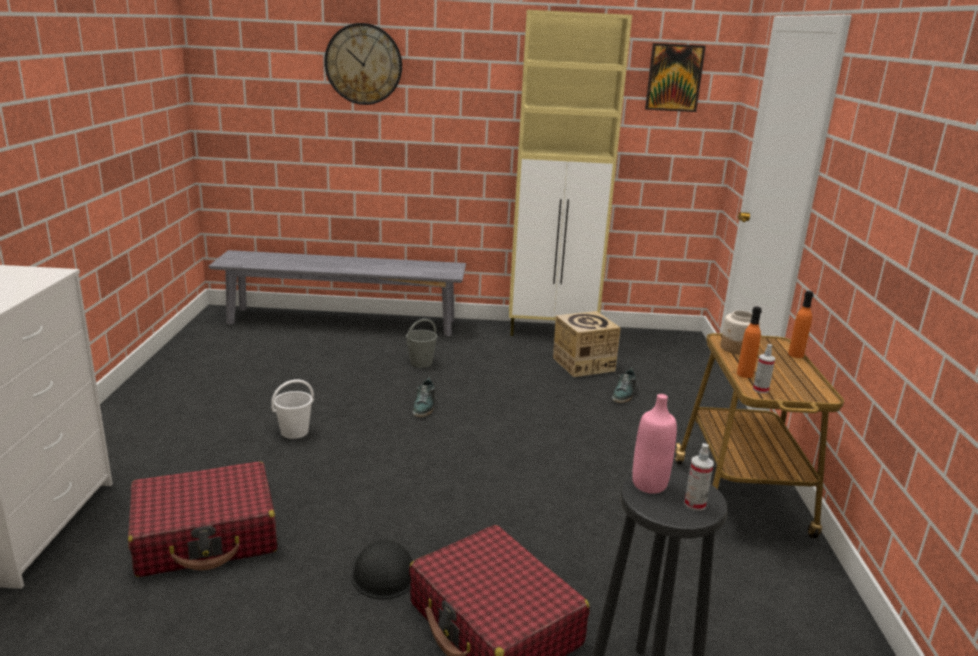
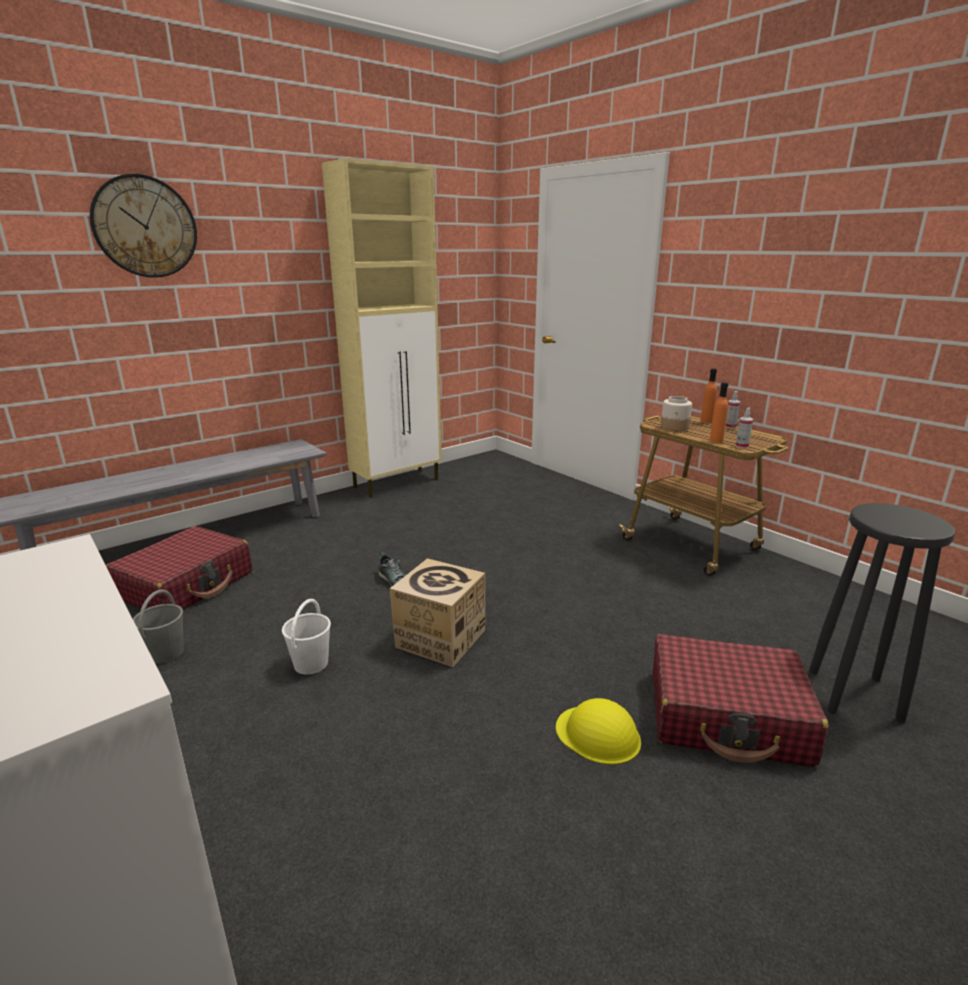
camera: 40 degrees left, 0 degrees up
red suitcase [128,461,277,577] -> red suitcase moved to [106,526,252,610]
black hard hat [351,540,412,599] -> yellow hard hat [556,698,641,765]
grey bucket [406,319,437,368] -> grey bucket moved to [133,589,184,664]
cardboard box [553,311,621,377] -> cardboard box moved to [390,558,485,667]
shoe [612,368,636,403] -> none
pink bottle [632,394,677,494] -> none
picture [645,43,706,112] -> none
spray bottle [685,443,714,511] -> spray bottle moved to [726,391,740,429]

